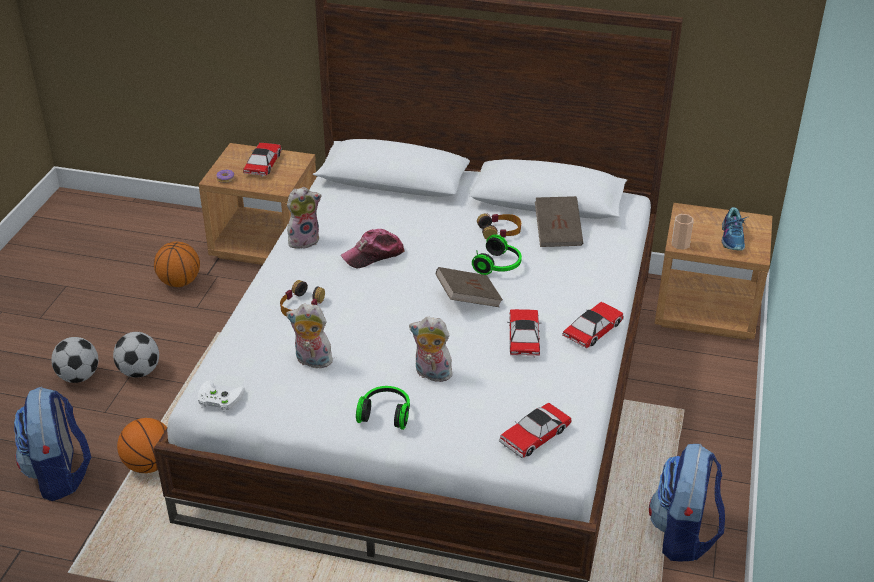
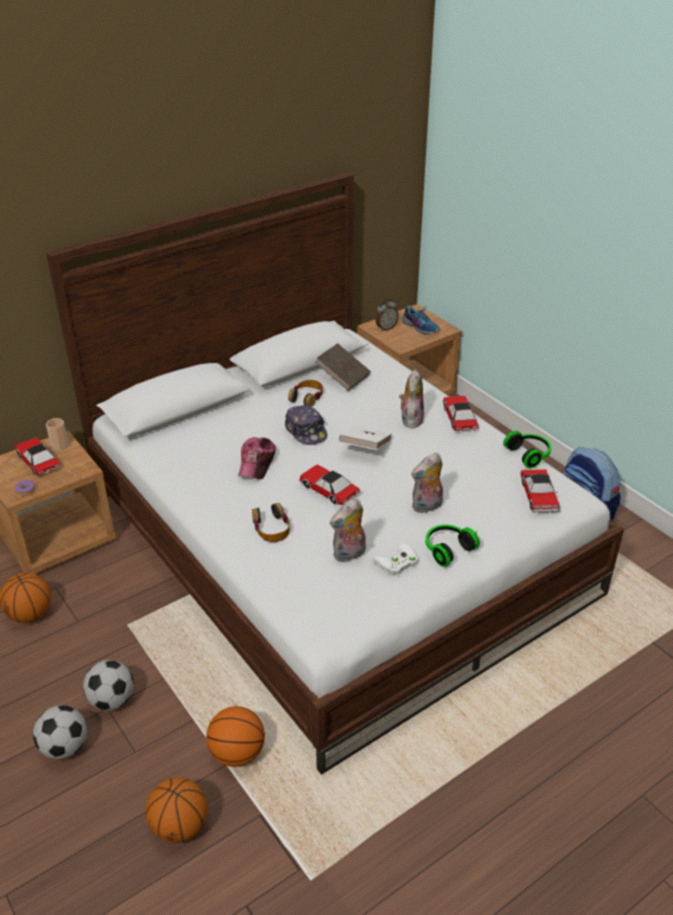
camera: 50 degrees left, 0 degrees up
backpack [14,387,91,501] -> basketball [145,777,208,843]
white game controller [198,380,245,412] -> white game controller moved to [373,543,418,577]
plush toy [287,187,321,249] -> plush toy moved to [399,369,424,428]
brown book [435,267,503,307] -> white book [338,426,392,450]
headphones [472,234,522,275] -> headphones moved to [503,431,551,469]
toy car [508,309,541,358] -> toy car moved to [299,464,360,505]
cup [672,214,693,250] -> cup moved to [46,418,69,451]
none -> cap [285,405,327,445]
none -> alarm clock [375,299,399,331]

